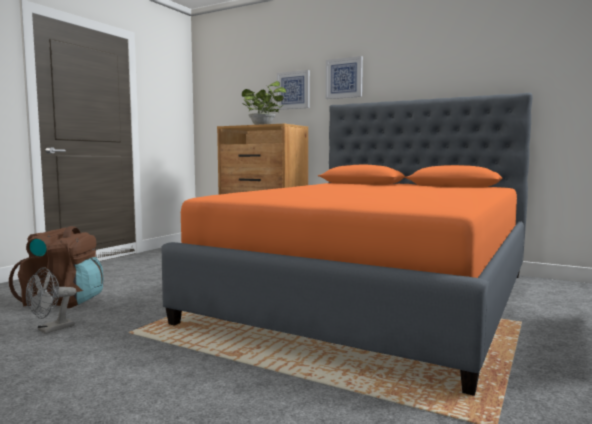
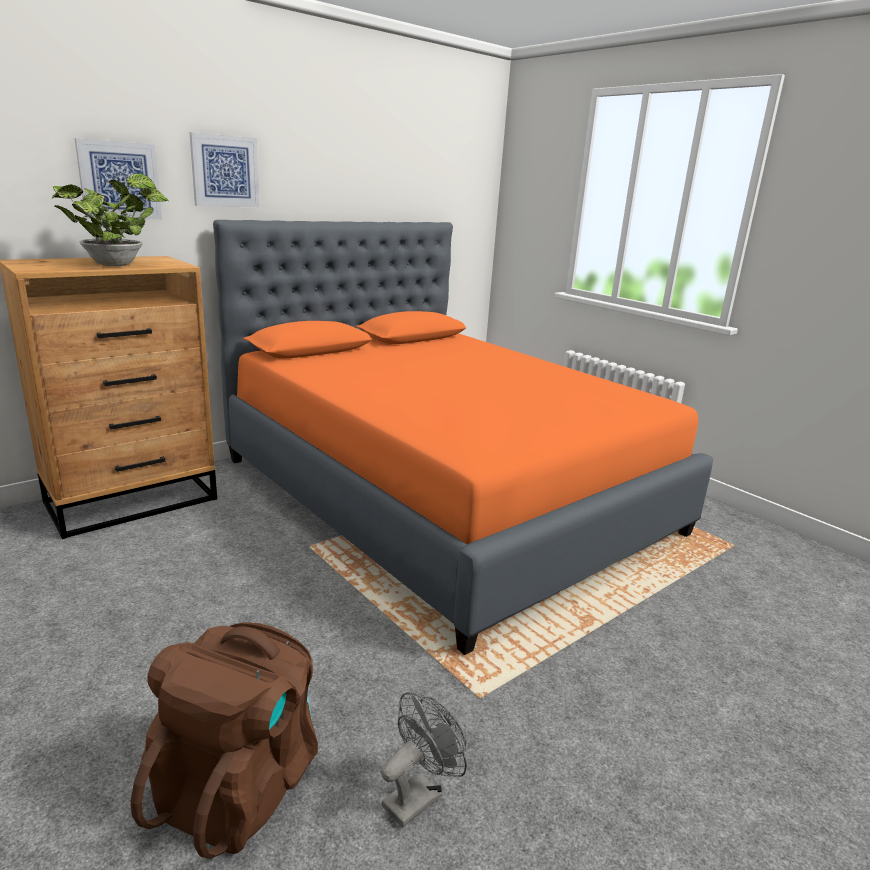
camera: 70 degrees left, 15 degrees up
grey fan [26,267,76,334] -> grey fan turned 105 degrees counterclockwise [381,692,467,827]

